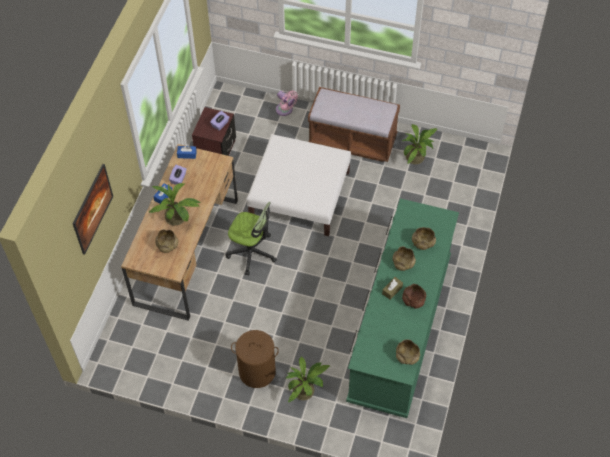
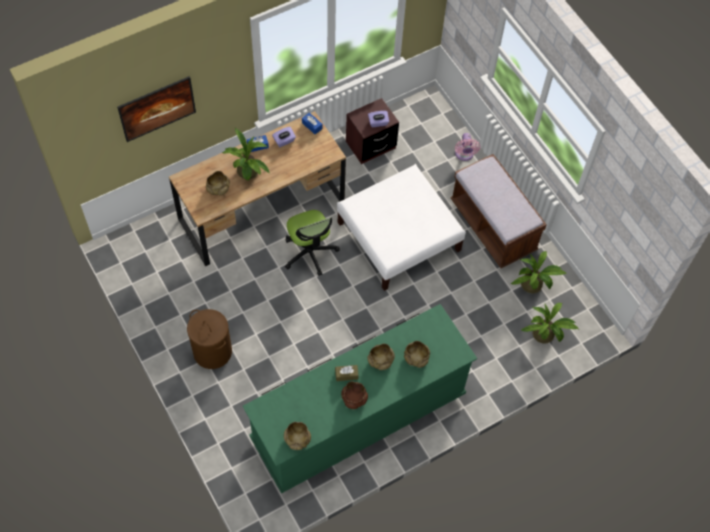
camera: 40 degrees right, 5 degrees up
potted plant [286,356,330,402] -> potted plant moved to [521,303,579,344]

